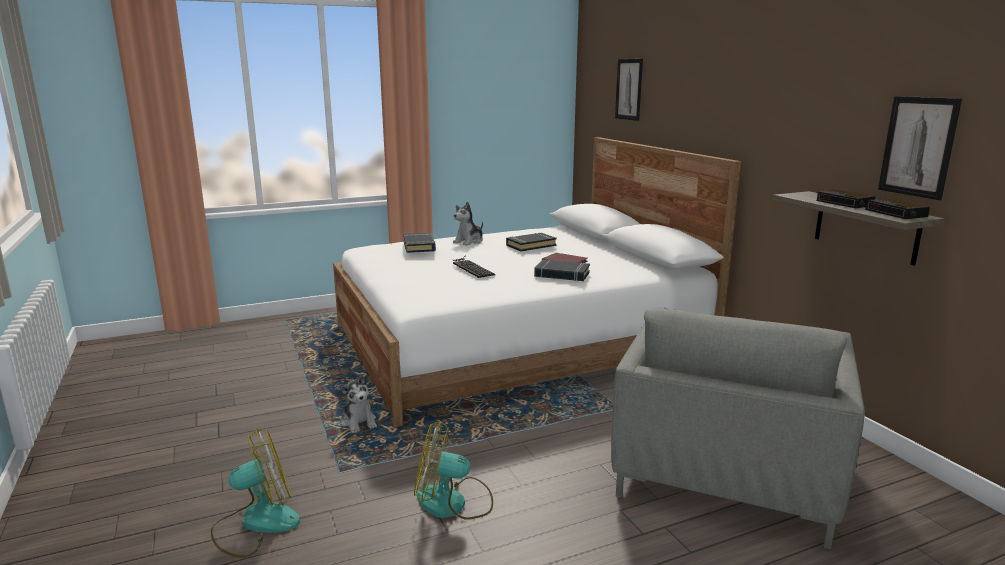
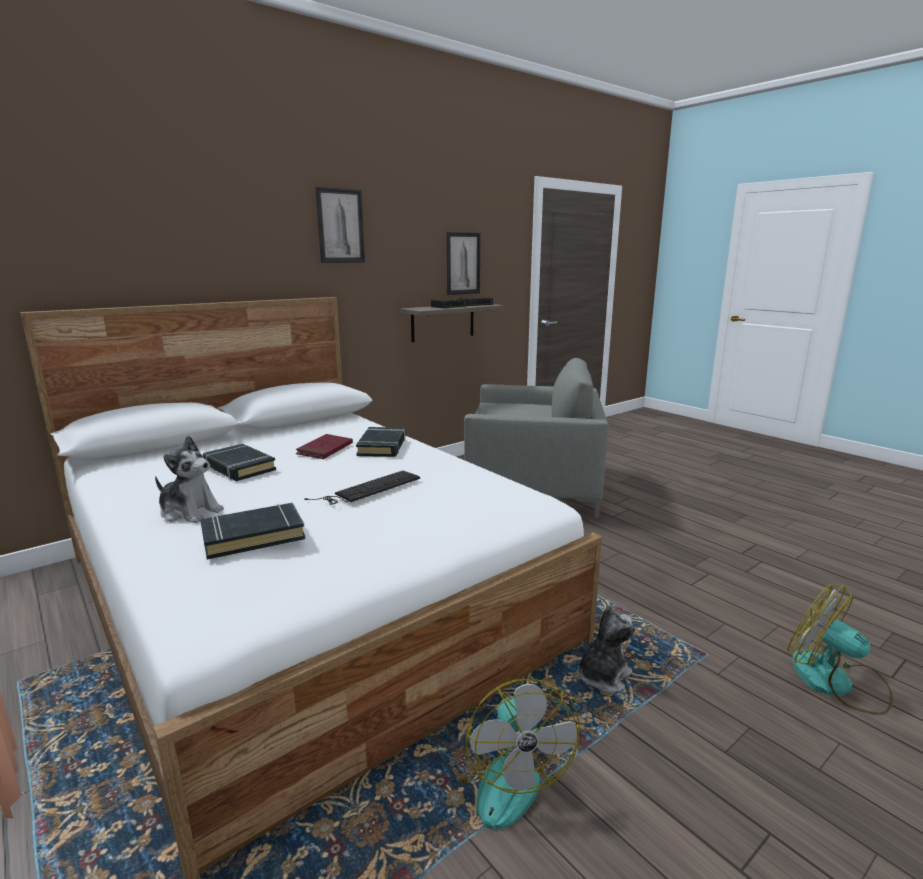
camera: 105 degrees left, 0 degrees up
fan [414,421,493,520] -> fan moved to [459,678,580,829]
picture [615,59,643,121] -> picture moved to [315,187,365,263]

